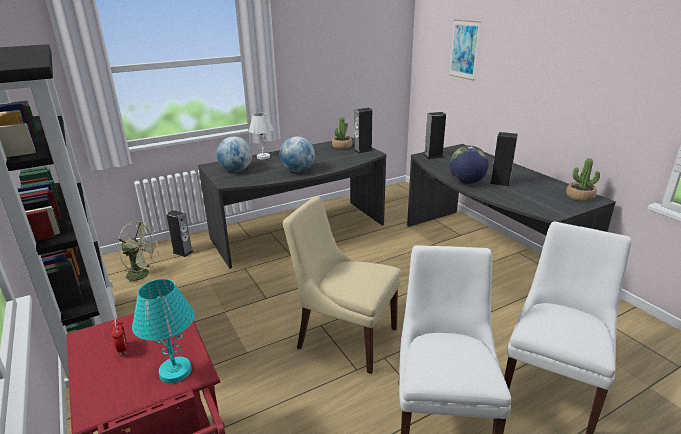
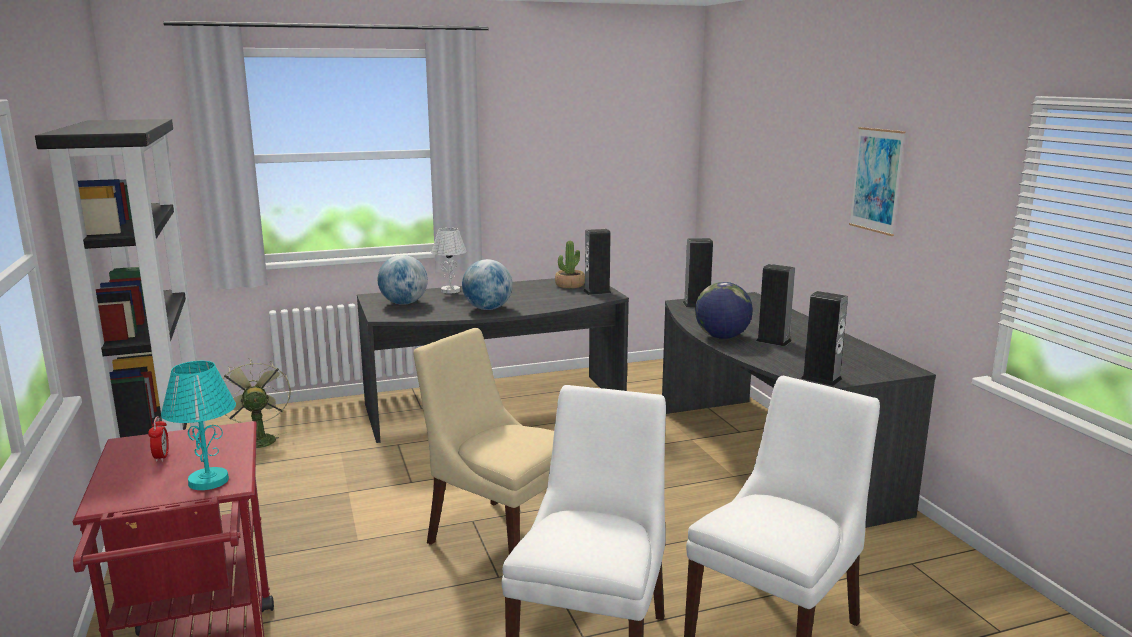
camera: 10 degrees right, 10 degrees down
green fan [118,221,160,286] -> green fan turned 135 degrees counterclockwise [223,358,291,448]
speaker [166,210,193,257] -> speaker moved to [801,291,848,386]
picture [449,19,481,80] -> picture moved to [849,127,906,236]
potted plant [566,158,600,202] -> none

